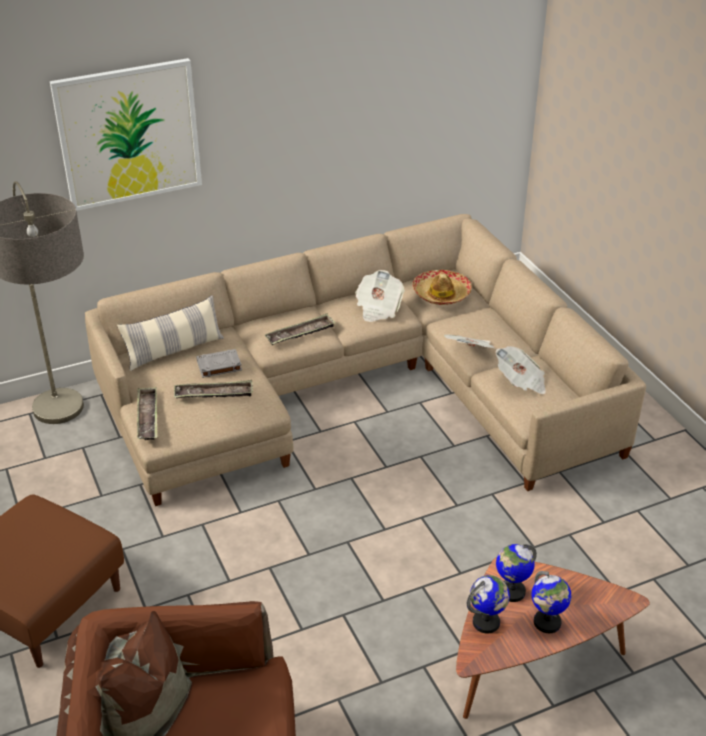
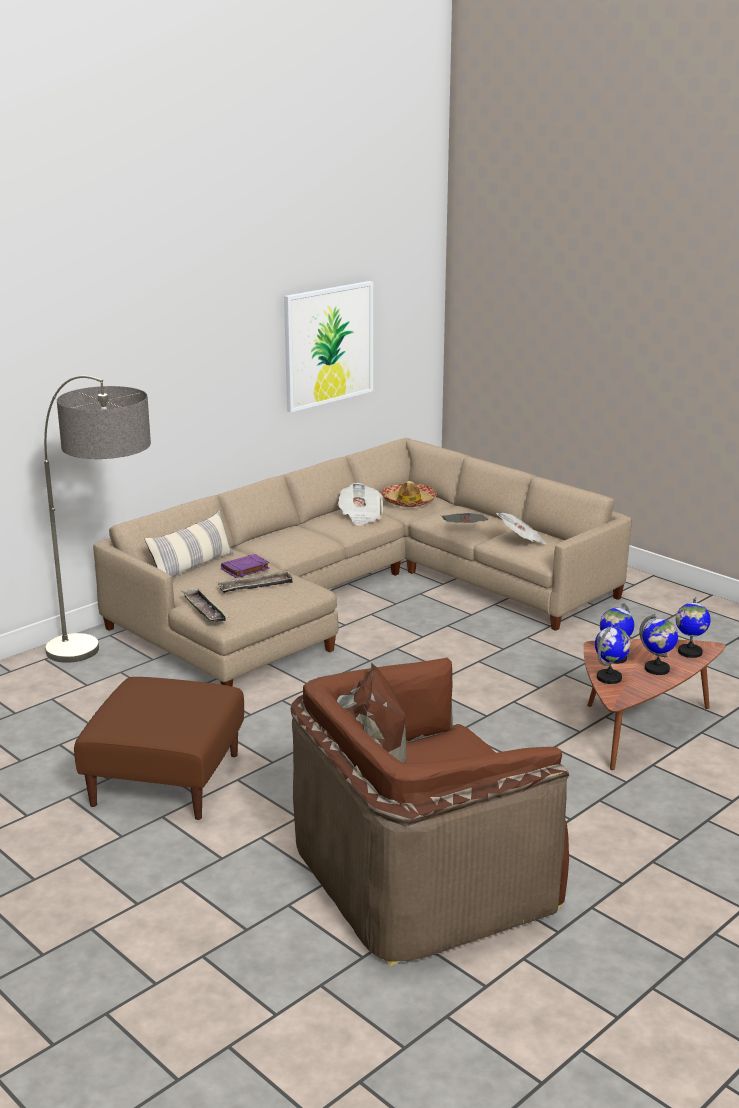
camera: 20 degrees left, 15 degrees down
picture [50,58,202,211] -> picture moved to [284,281,373,412]
grey book [196,349,242,378] -> purple book [221,554,270,578]
tray [264,313,336,345] -> none
none -> globe [676,597,711,658]

